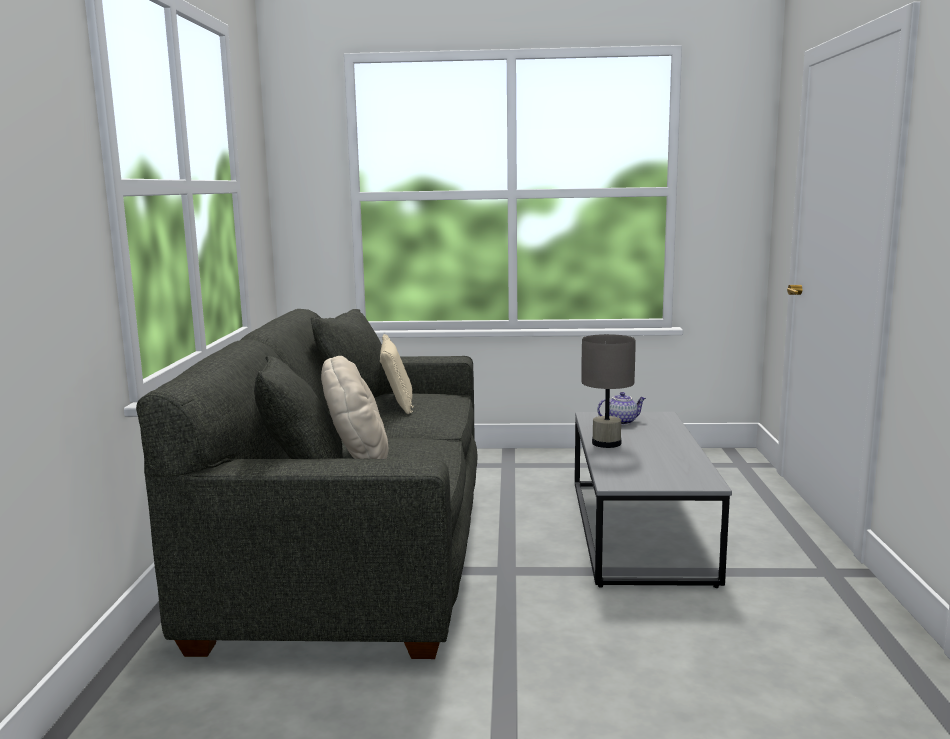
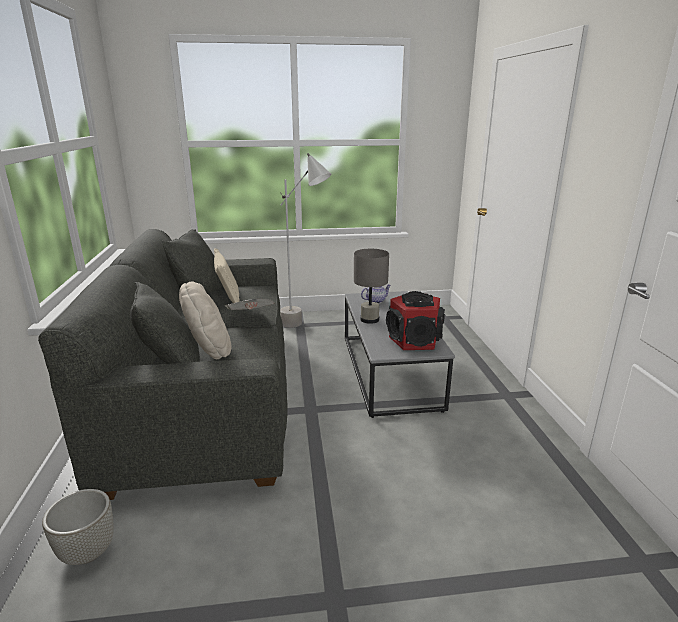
camera: 10 degrees left, 10 degrees up
none -> grey planter [42,489,114,565]
none -> newspaper [225,299,275,310]
none -> grey floor lamp [280,153,331,328]
none -> speaker [386,291,445,350]

